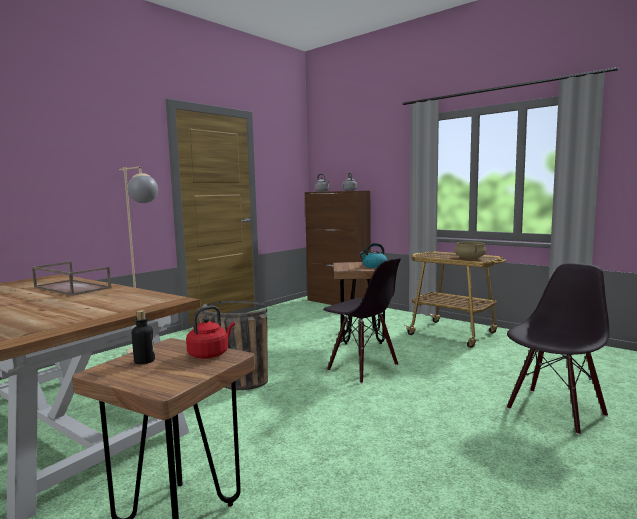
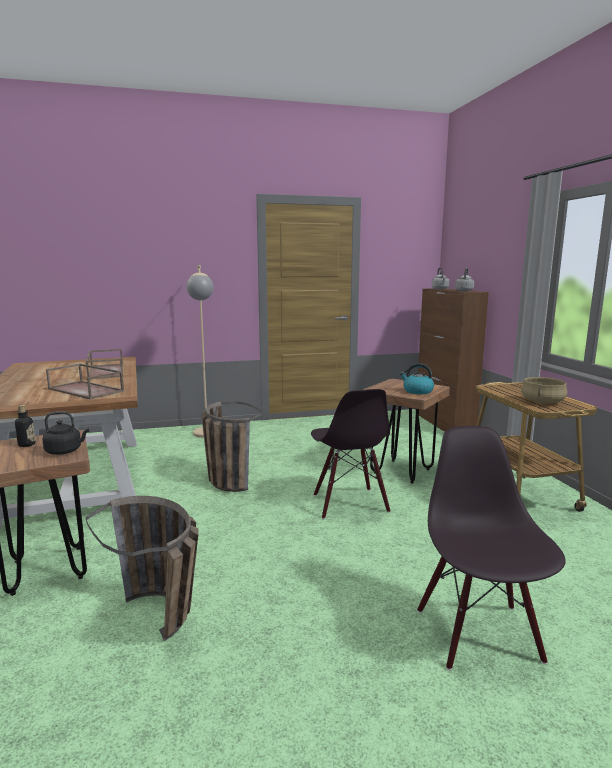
camera: 35 degrees right, 5 degrees up
red kettle [186,306,235,359] -> black kettle [42,411,89,455]
black chair [507,263,609,435] -> black chair turned 90 degrees counterclockwise [417,426,566,670]
none -> brown tray [46,364,124,400]
none -> basket [86,496,198,641]

